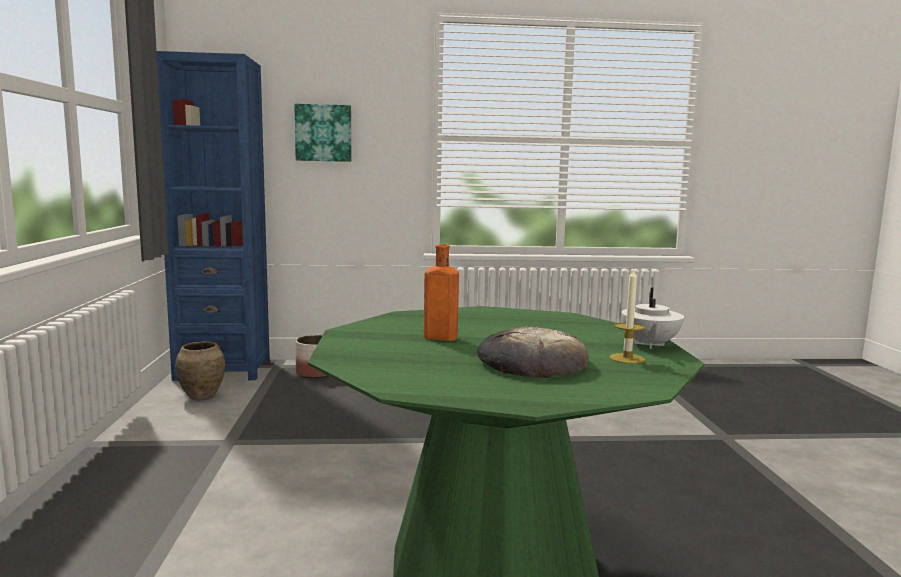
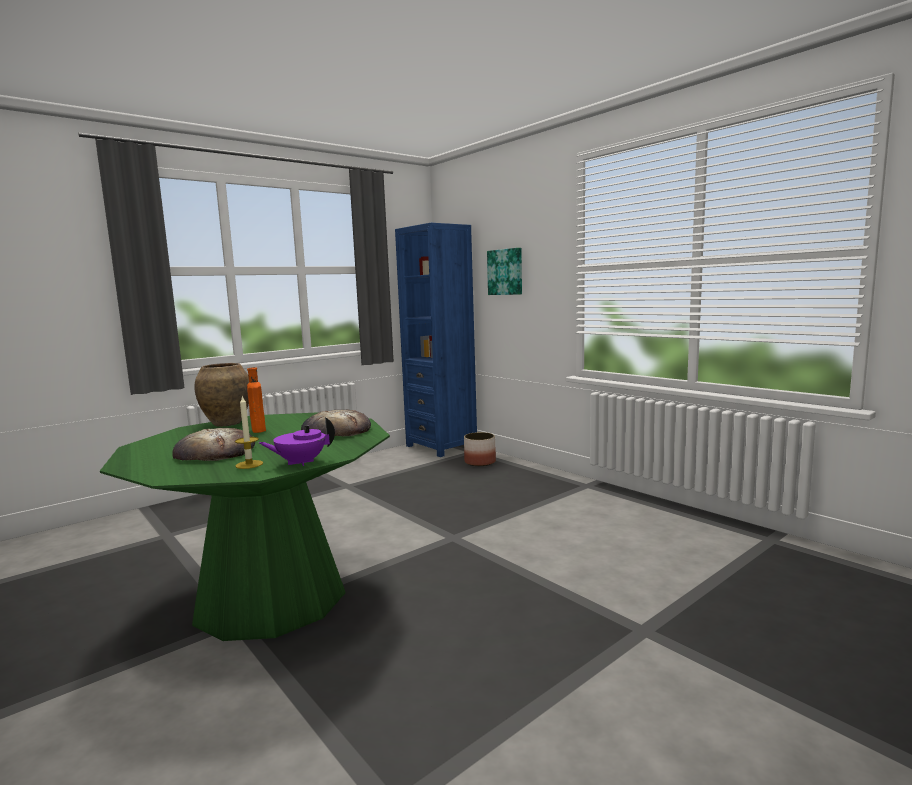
camera: 55 degrees right, 0 degrees up
brown vase [175,341,225,401] -> brown vase moved to [195,363,249,427]
white teapot [621,287,684,349] -> purple teapot [259,417,335,466]
none -> bread [301,410,371,436]

